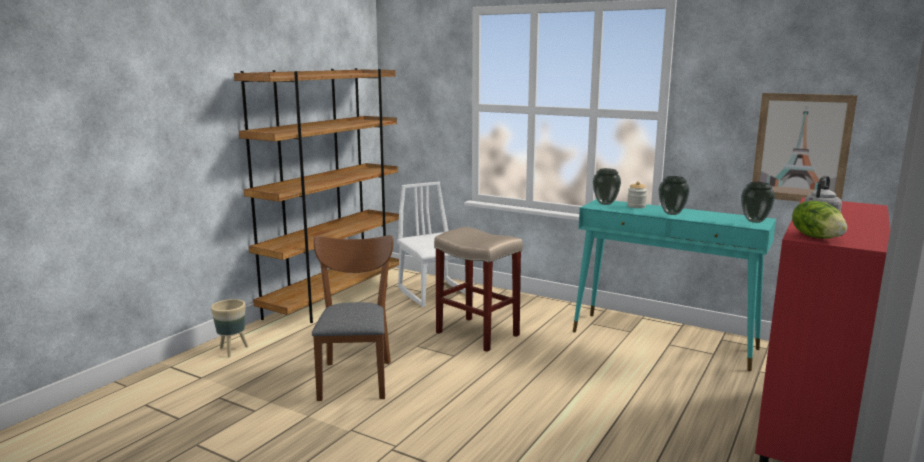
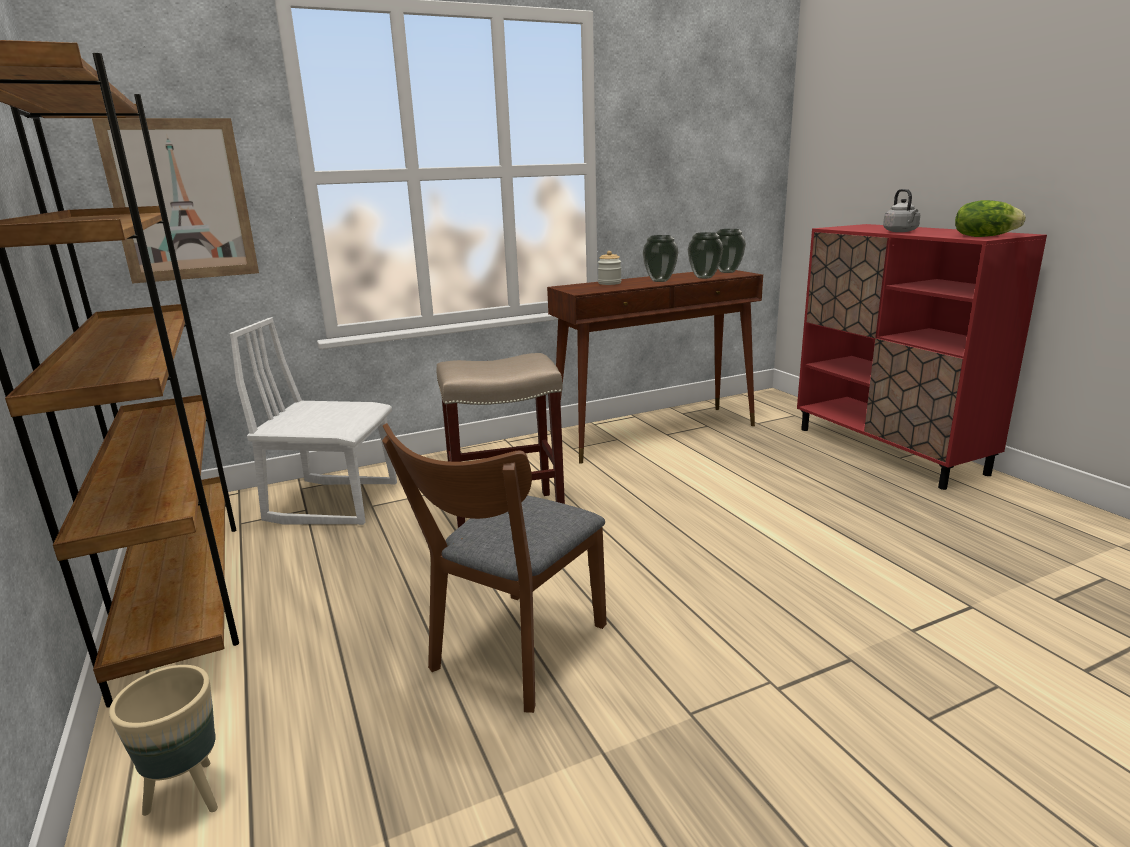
camera: 55 degrees left, 5 degrees up
brown chair [312,235,394,401] -> brown chair turned 90 degrees counterclockwise [382,423,607,713]
turquoise console table [573,199,776,371] -> brown console table [547,269,763,463]
vase [593,168,621,205] -> vase moved to [688,232,723,279]
picture [752,93,858,202] -> picture moved to [92,118,259,284]

